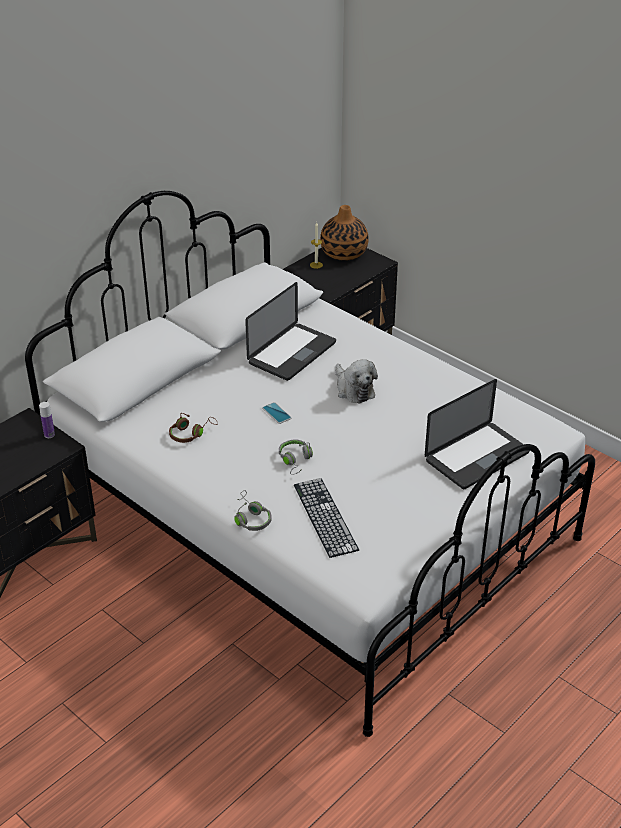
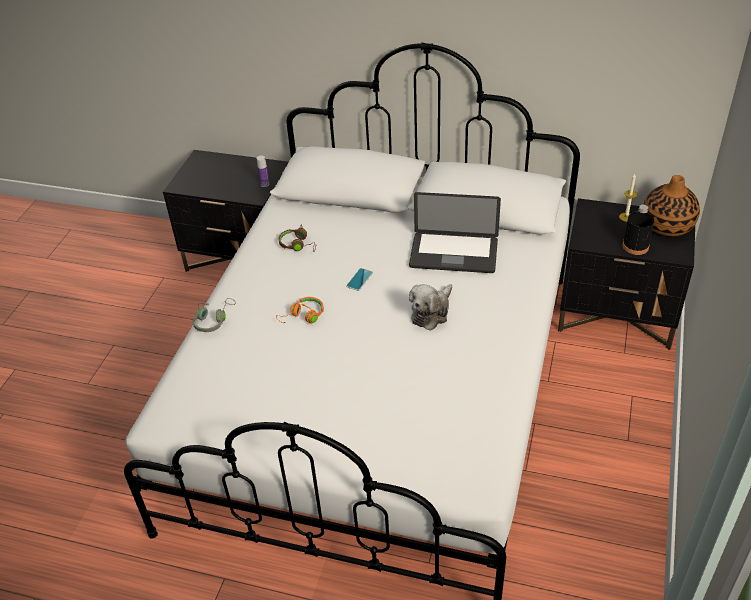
camera: 65 degrees right, 5 degrees up
grey headphones [279,439,313,475] -> orange headphones [276,297,324,323]
keyboard [294,478,359,558] -> none
laptop [425,379,530,489] -> none
none -> black bottle [622,205,654,255]

